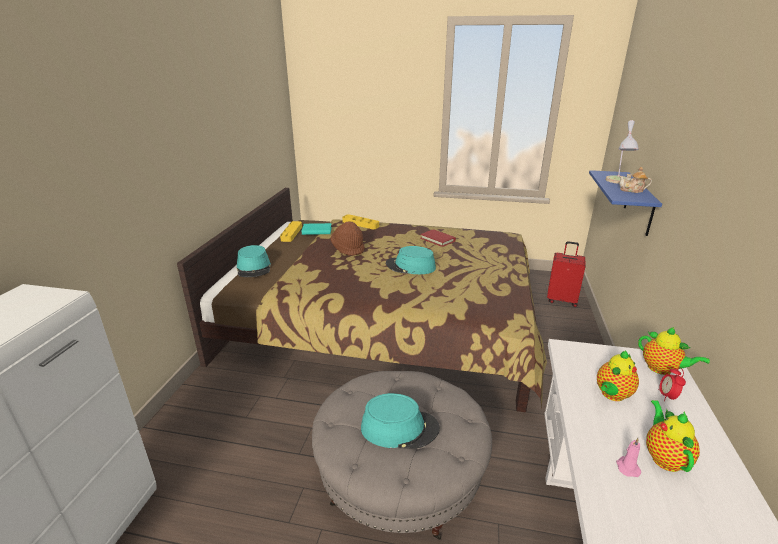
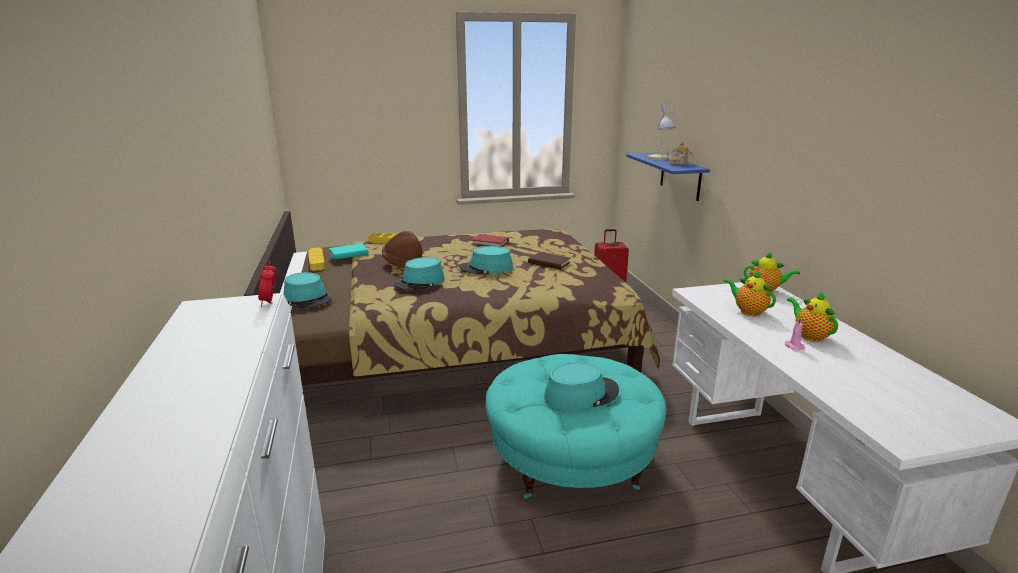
camera: 25 degrees left, 5 degrees down
grey ottoman [312,371,492,540] -> turquoise ottoman [485,354,666,499]
teapot [597,351,639,401] -> teapot turned 120 degrees clockwise [723,271,776,316]
alarm clock [658,367,686,402] -> alarm clock moved to [258,260,277,307]
none -> turquoise hat [394,257,445,290]
none -> brown book [528,252,570,269]

